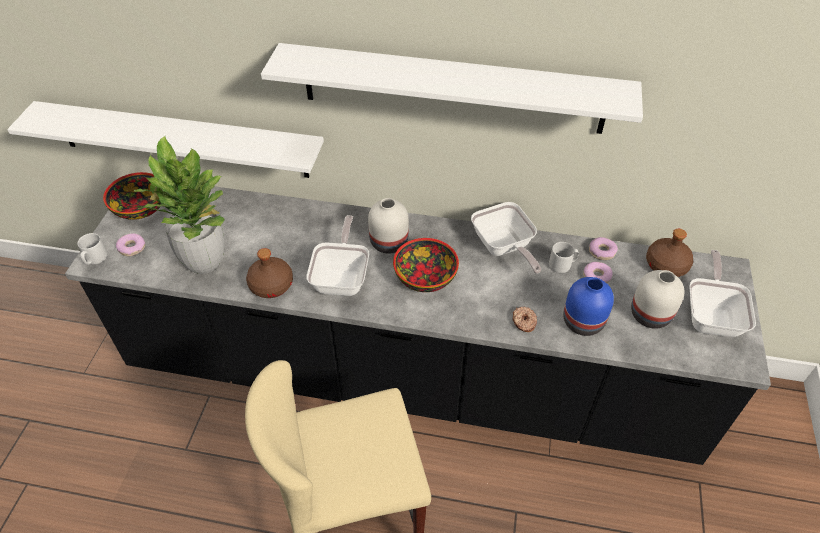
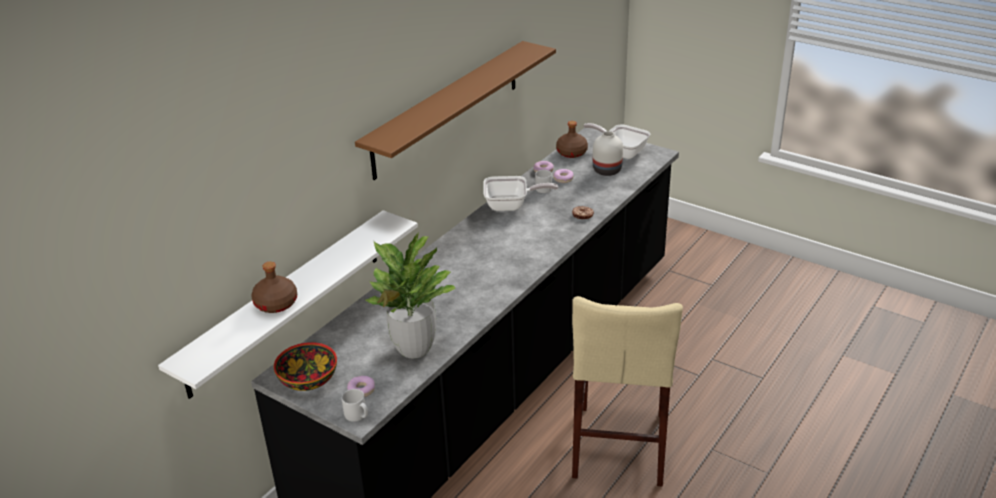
camera: 65 degrees left, 15 degrees down
brown bottle [246,248,293,298] -> brown bottle moved to [251,262,297,313]
white shelf [261,43,643,134] -> brown shelf [355,41,556,180]
frying pan [306,215,369,296] -> none
white vase [368,198,409,254] -> none
bowl [393,238,459,292] -> none
blue vase [563,277,614,336] -> none

